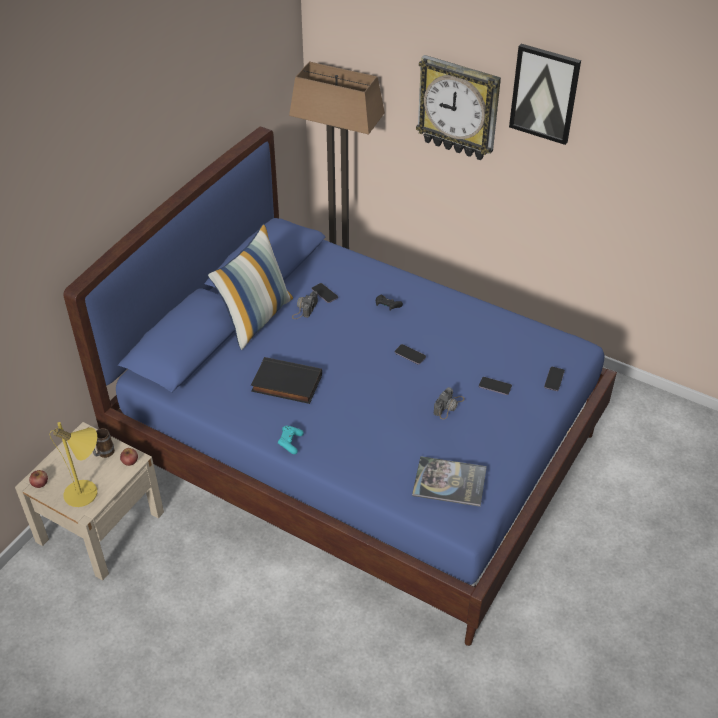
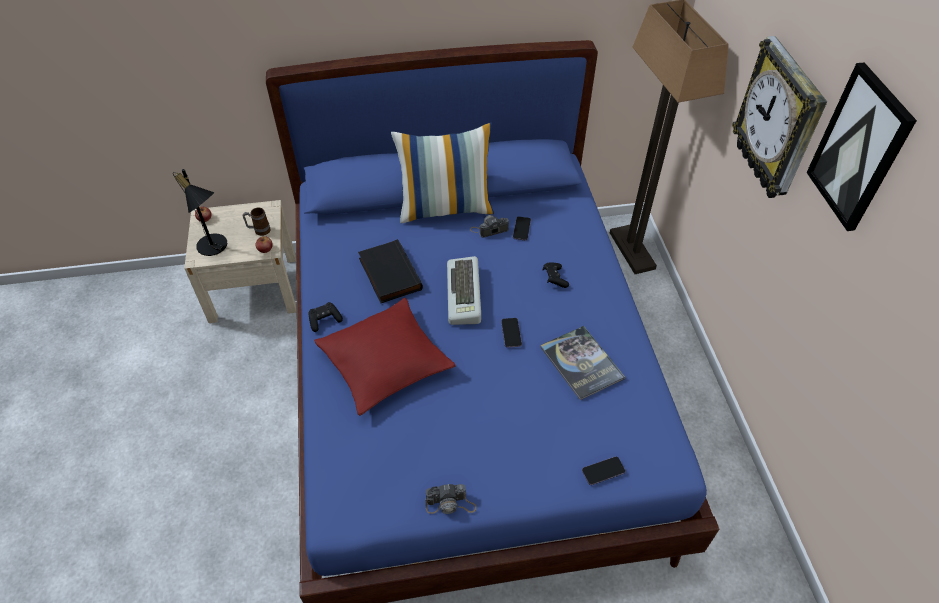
camera: 50 degrees right, 5 degrees up
yellow table lamp [50,422,97,507] -> black table lamp [173,169,227,256]
turquoise game controller [278,426,304,454] -> black game controller [308,302,343,332]
book [412,456,487,507] -> book moved to [540,326,625,400]
camera [433,387,465,419] -> camera moved to [425,484,477,514]
phone [479,377,512,395] -> none
none -> red pillow [314,298,456,416]
none -> keyboard [447,256,481,325]

